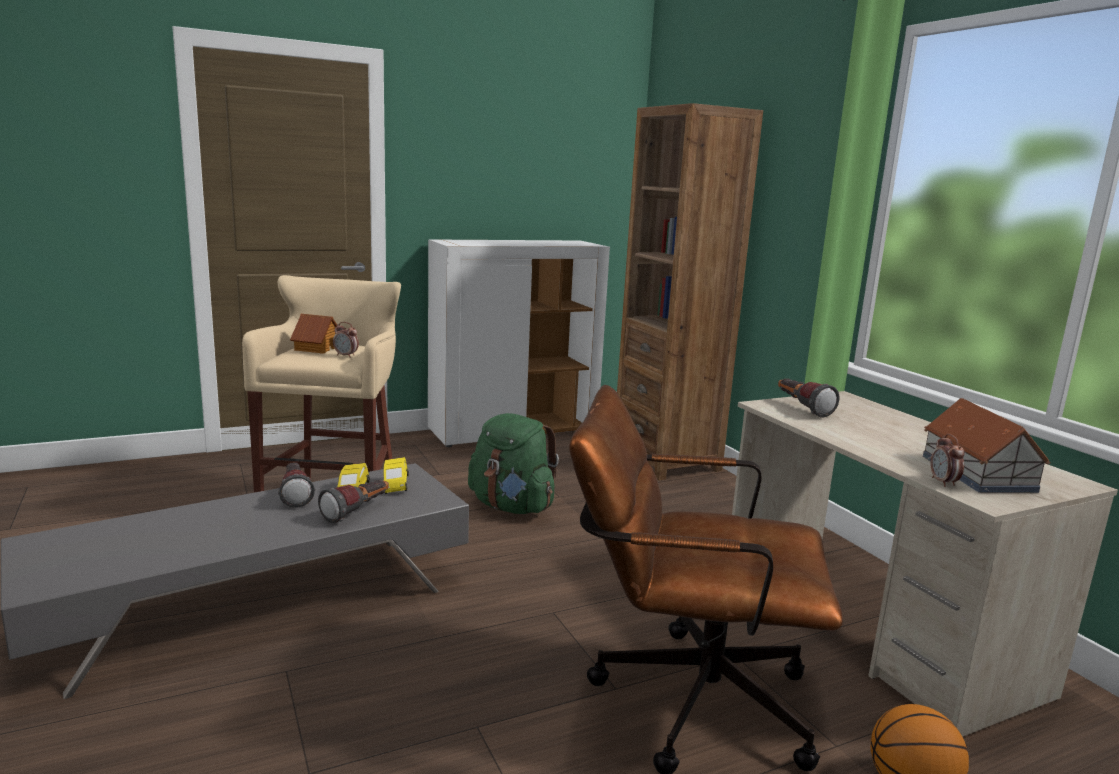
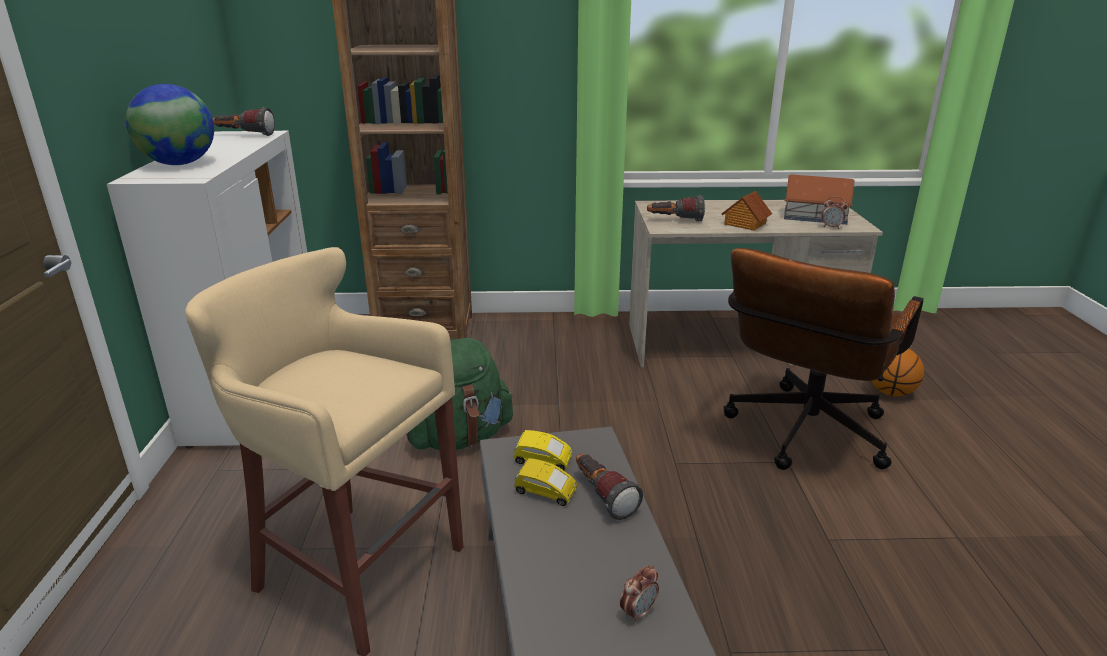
camera: 65 degrees left, 10 degrees up
flashlight [278,462,315,508] -> flashlight moved to [213,107,275,136]
toy house [290,314,337,354] -> toy house moved to [722,191,772,231]
alarm clock [333,322,359,358] -> alarm clock moved to [620,565,659,624]
none -> globe [126,84,214,165]

